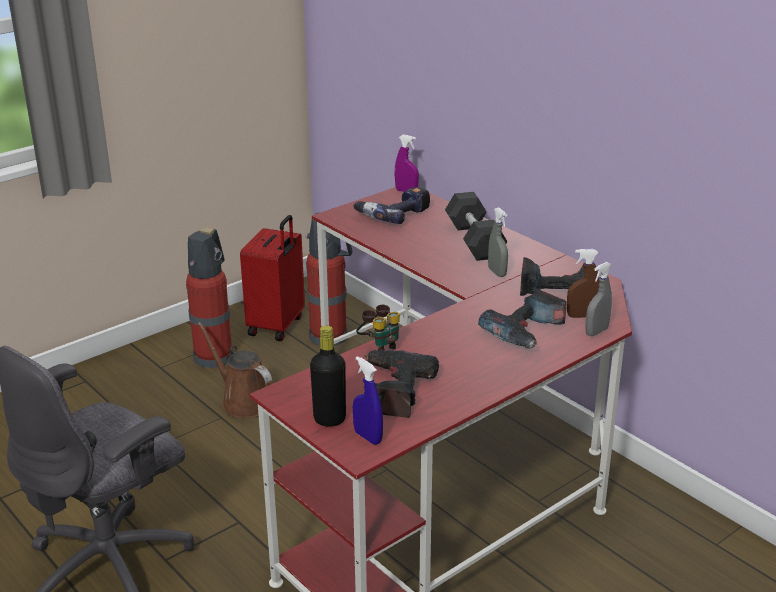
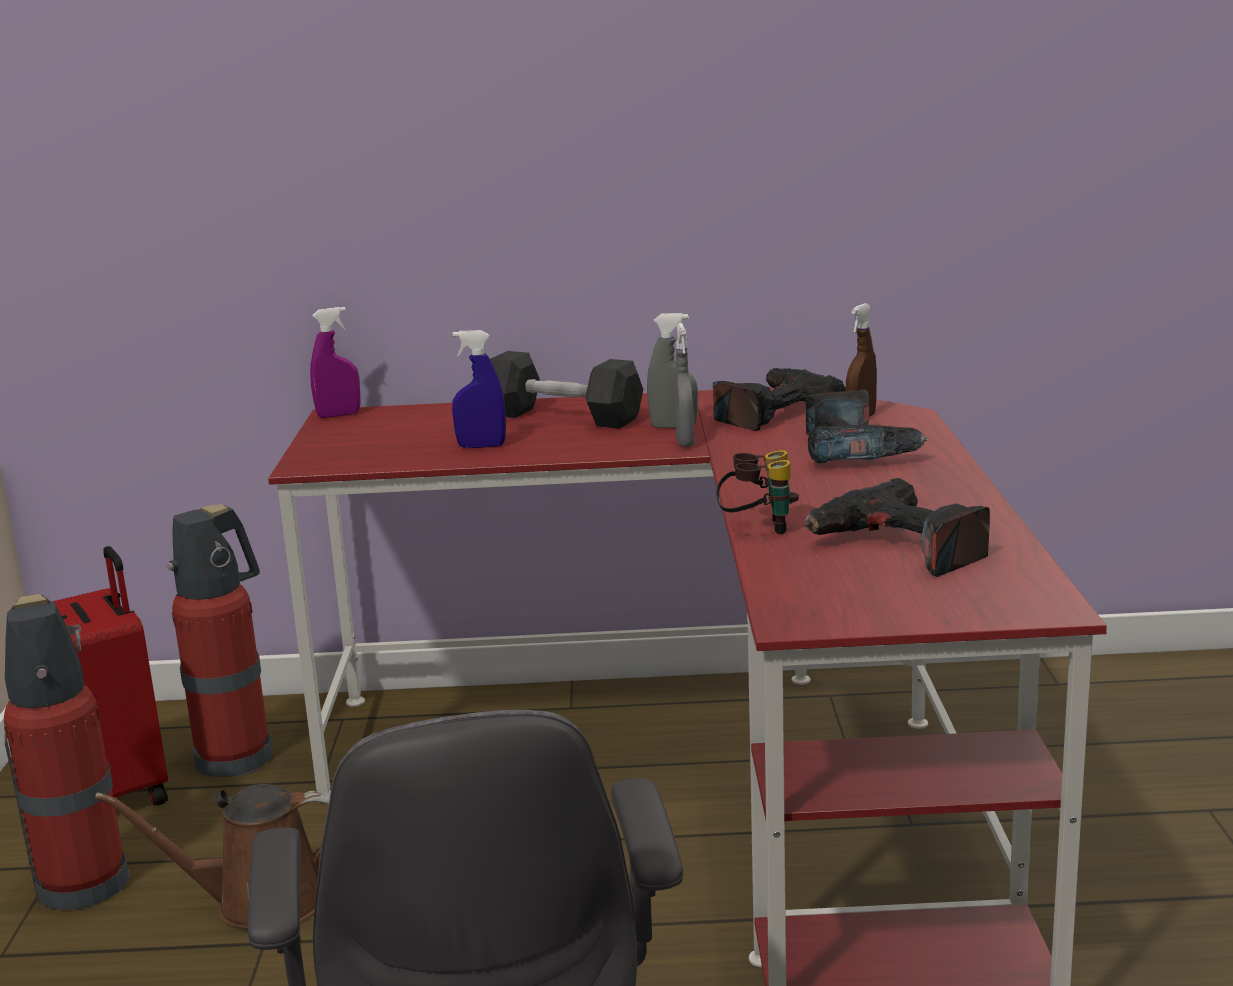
camera: 50 degrees left, 10 degrees down
black bottle [310,326,346,427] -> none
power drill [353,187,430,224] -> none
blue spray bottle [353,356,383,445] -> blue spray bottle moved to [452,330,506,448]
grey spray bottle [585,262,612,336] -> grey spray bottle moved to [675,323,694,447]

